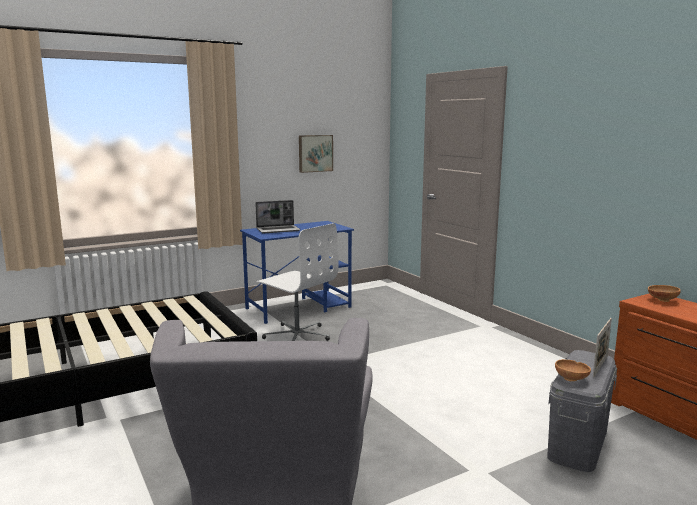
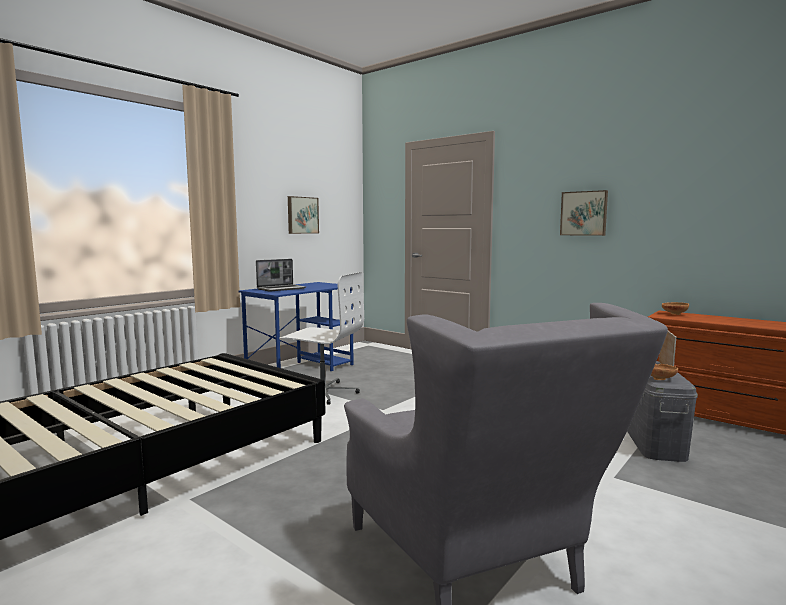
camera: 20 degrees left, 5 degrees down
none -> picture [560,190,608,236]

